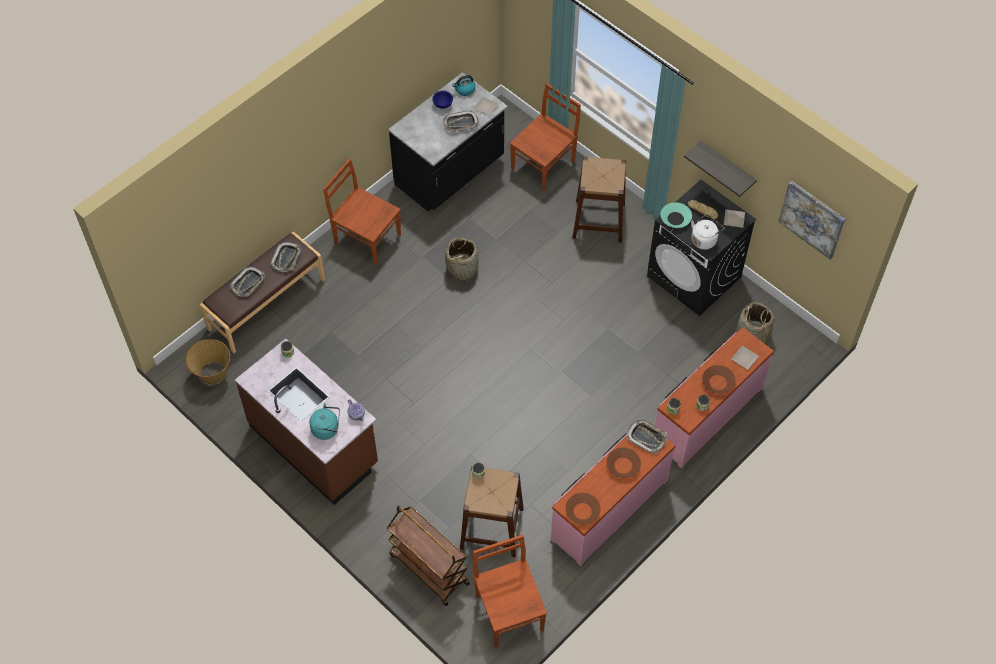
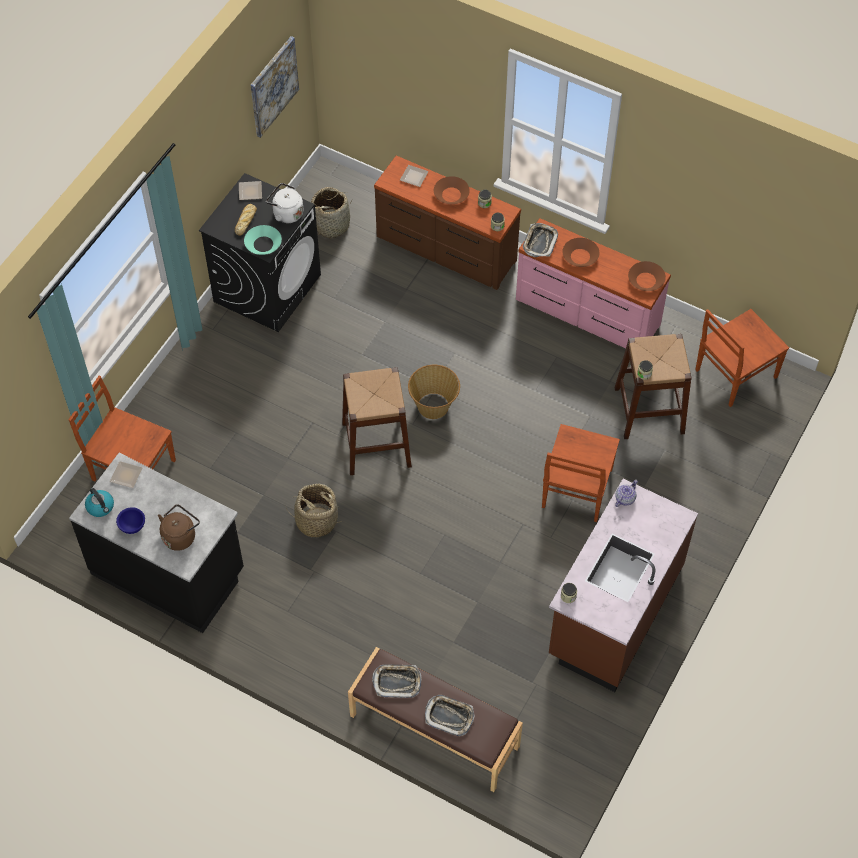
camera: 105 degrees left, 0 degrees up
basket [186,339,230,385] -> basket moved to [408,365,460,419]
turquoise kettle [309,403,340,440] -> none
brown chair [323,159,401,265] -> brown chair moved to [542,424,620,522]
brown cart [387,506,470,606] -> none
tray [443,110,479,132] -> none
brown stool [572,157,626,243] -> brown stool moved to [342,367,412,475]
pink dresser [655,327,774,468] -> brown dresser [374,155,521,290]
shelf [684,141,757,197] -> none
none -> brown kettle [158,504,200,551]

